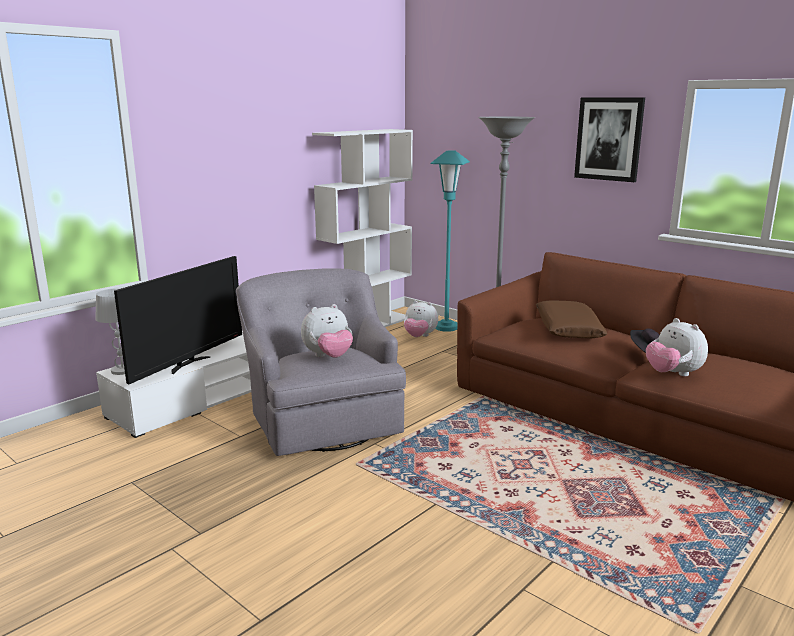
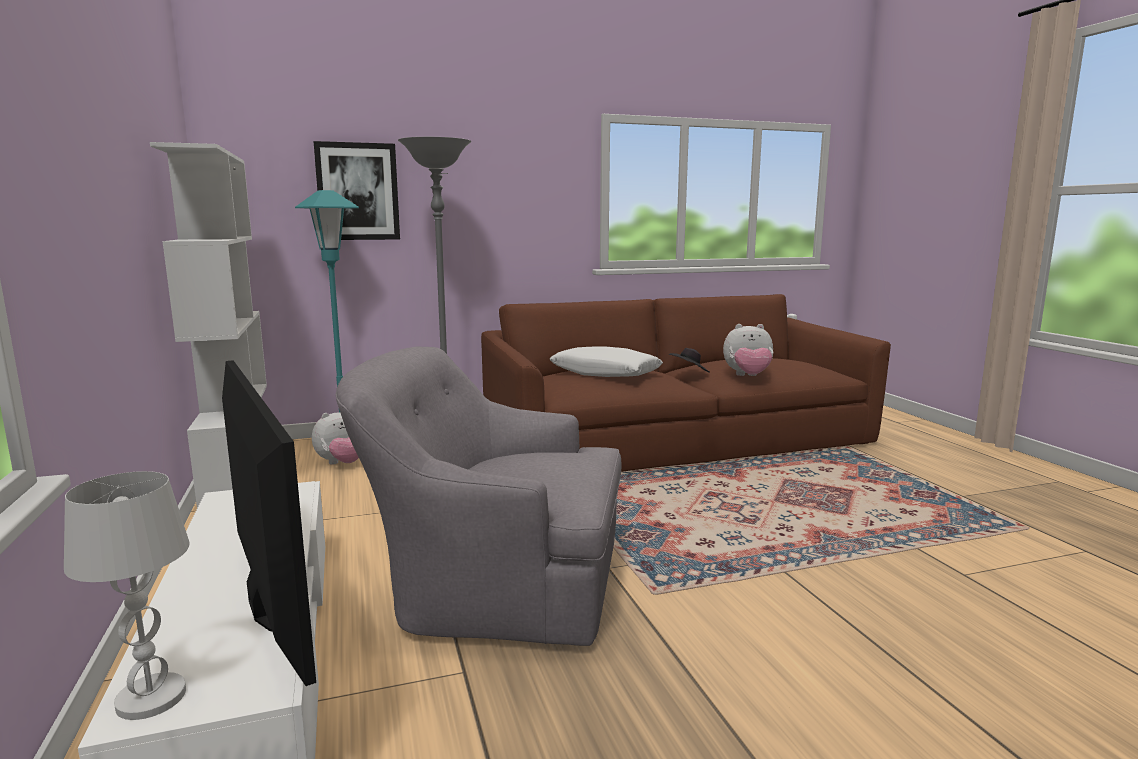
camera: 60 degrees left, 5 degrees down
plush toy [301,304,353,358] -> none
brown pillow [536,300,607,338] -> white pillow [550,346,663,377]
picture [574,97,645,182] -> picture moved to [314,141,400,240]

